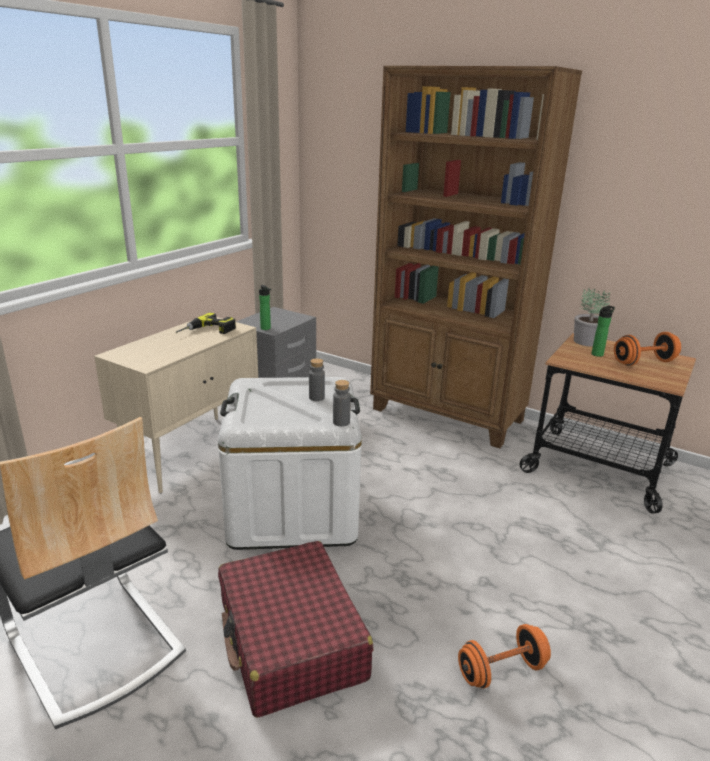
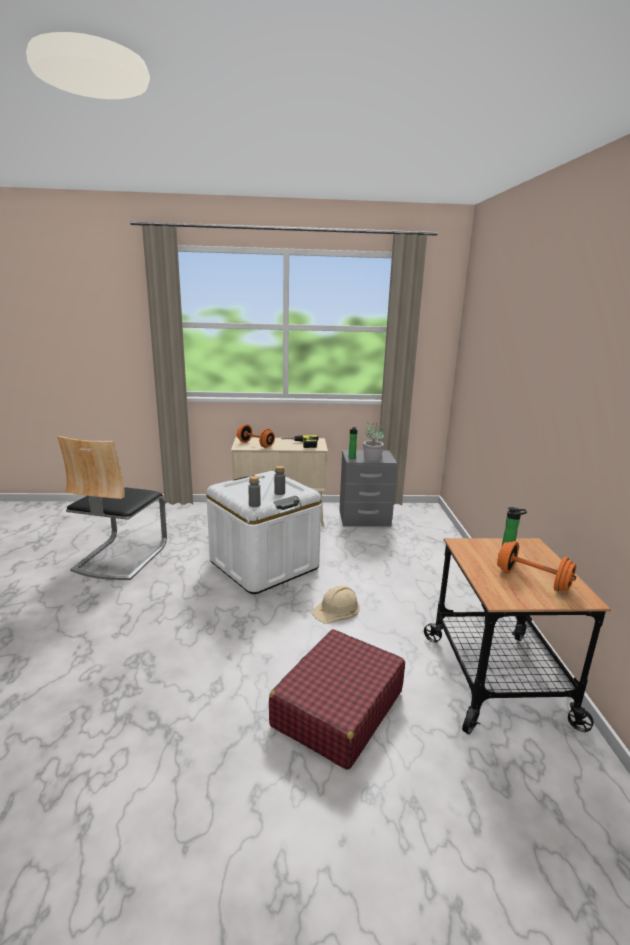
camera: 55 degrees right, 5 degrees down
red suitcase [218,541,373,718] -> red suitcase moved to [269,629,405,770]
brown bookcase [370,66,582,448] -> none
orange dumbbell [458,624,551,689] -> orange dumbbell moved to [237,424,275,448]
potted plant [574,288,610,347] -> potted plant moved to [363,423,384,461]
none -> beige hard hat [311,586,360,624]

